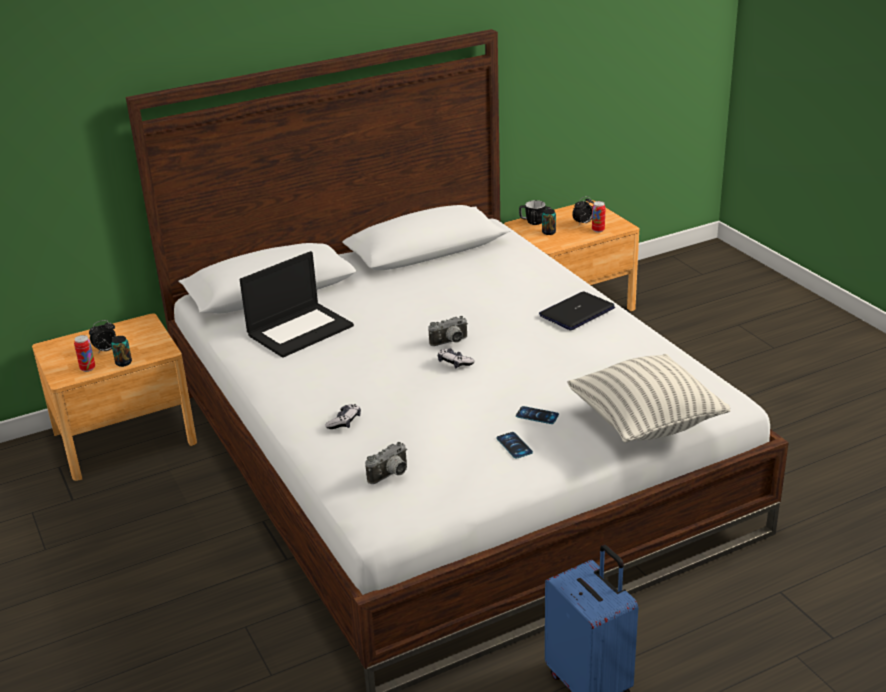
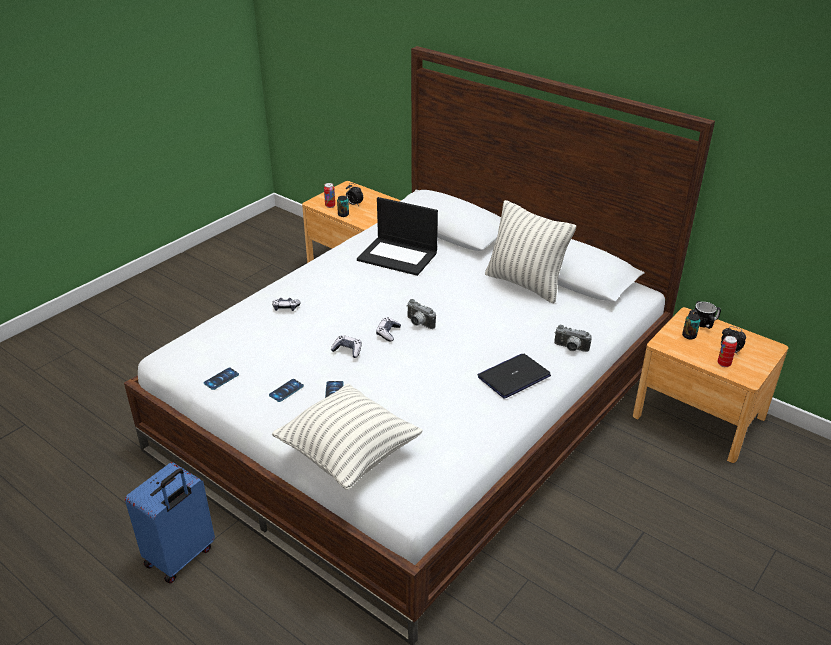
camera: 65 degrees right, 5 degrees up
camera [365,442,407,484] -> camera moved to [554,325,592,352]
laptop [539,291,615,330] -> laptop turned 60 degrees counterclockwise [478,354,551,399]
none -> phone [204,368,239,390]
none -> game controller [331,335,362,358]
none -> pillow [485,200,576,303]

